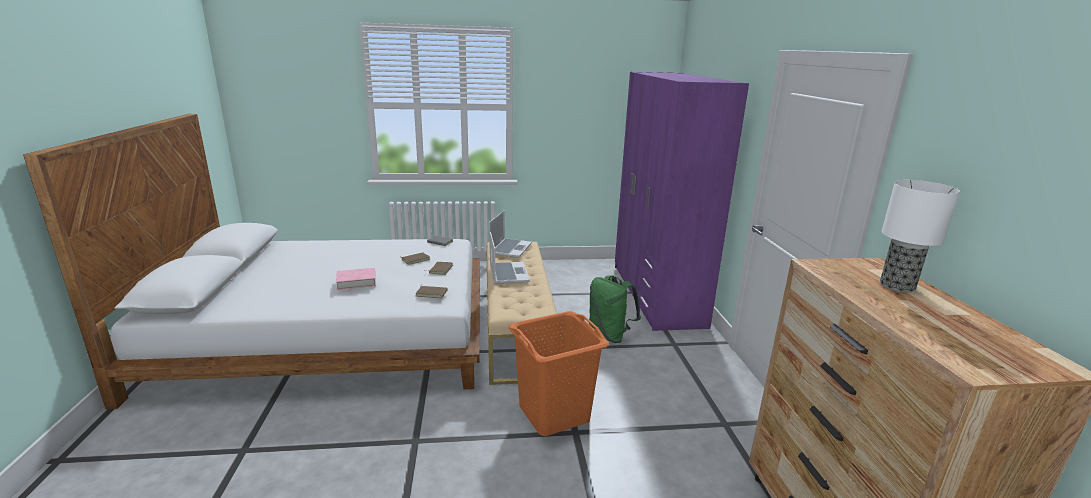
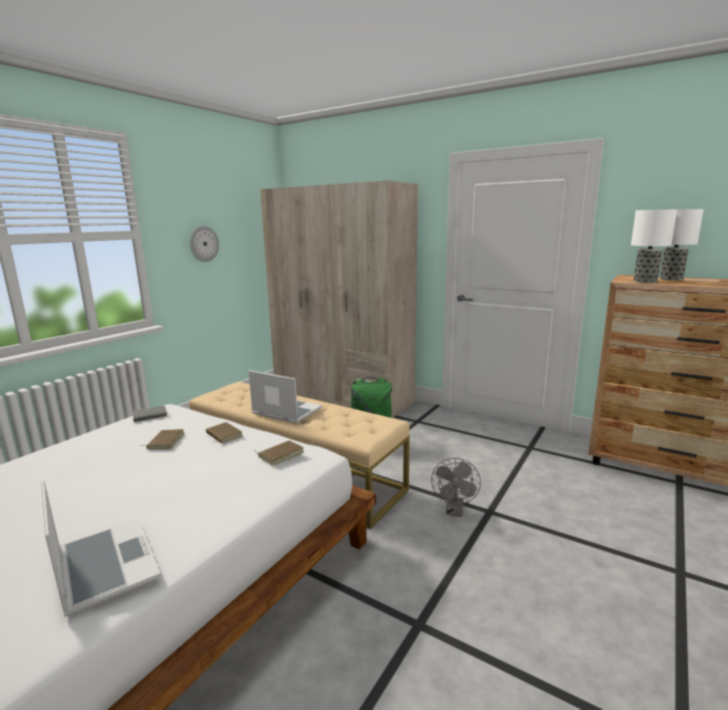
camera: 50 degrees left, 5 degrees down
pink book [336,268,376,290] -> none
laptop [489,210,532,258] -> laptop moved to [41,480,161,617]
orange laundry basket [508,311,609,436] -> grey fan [431,458,481,517]
purple wardrobe [615,72,749,331] -> beige wardrobe [260,180,418,418]
none -> wall clock [190,226,219,262]
none -> table lamp [631,209,677,283]

